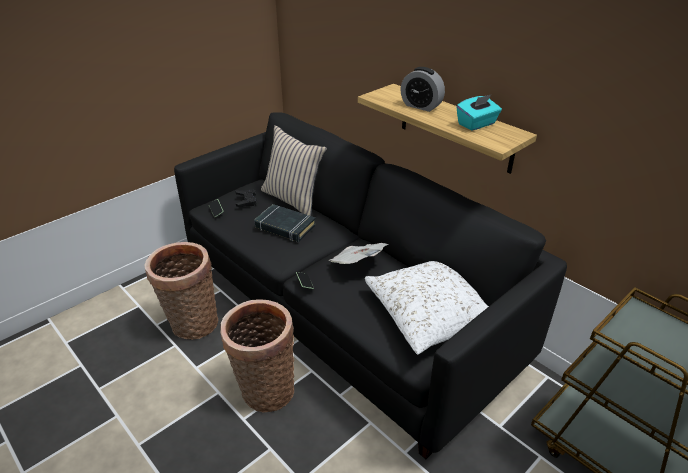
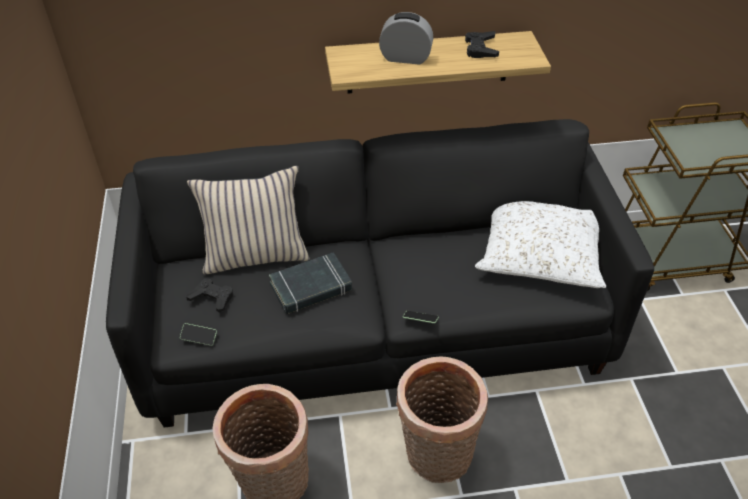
camera: 55 degrees left, 10 degrees up
newspaper [328,243,388,264] -> none
alarm clock [400,67,445,112] -> alarm clock turned 150 degrees counterclockwise [379,12,433,65]
turquoise tissue box [457,95,502,131] -> black game controller [465,31,499,58]

